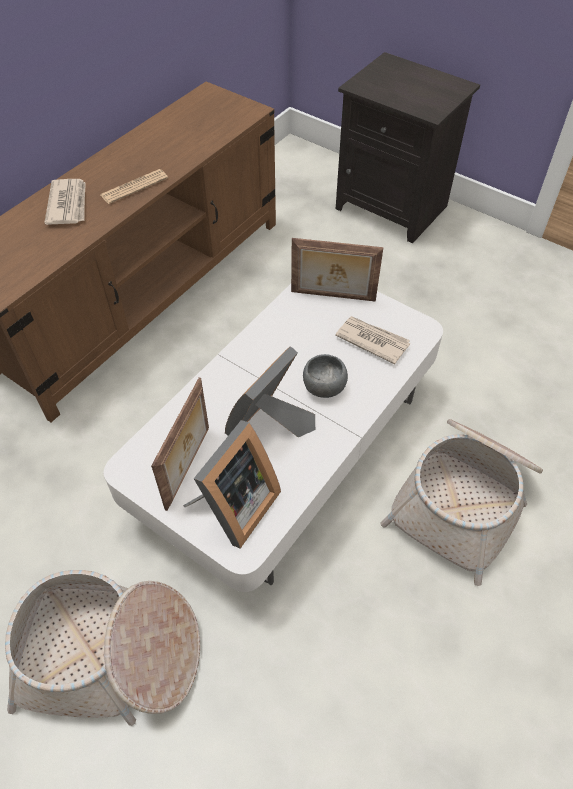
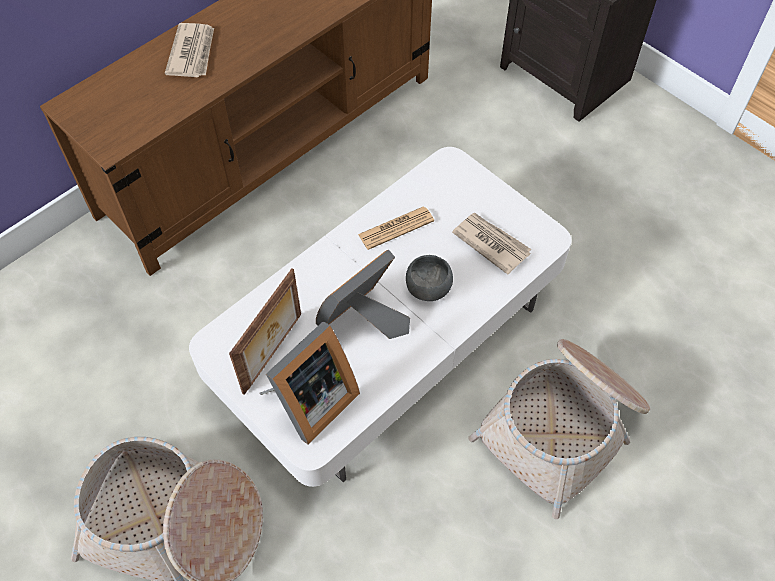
camera: 10 degrees right, 5 degrees up
newspaper [100,169,168,204] -> newspaper moved to [358,206,434,250]
picture frame [291,238,383,302] -> none

